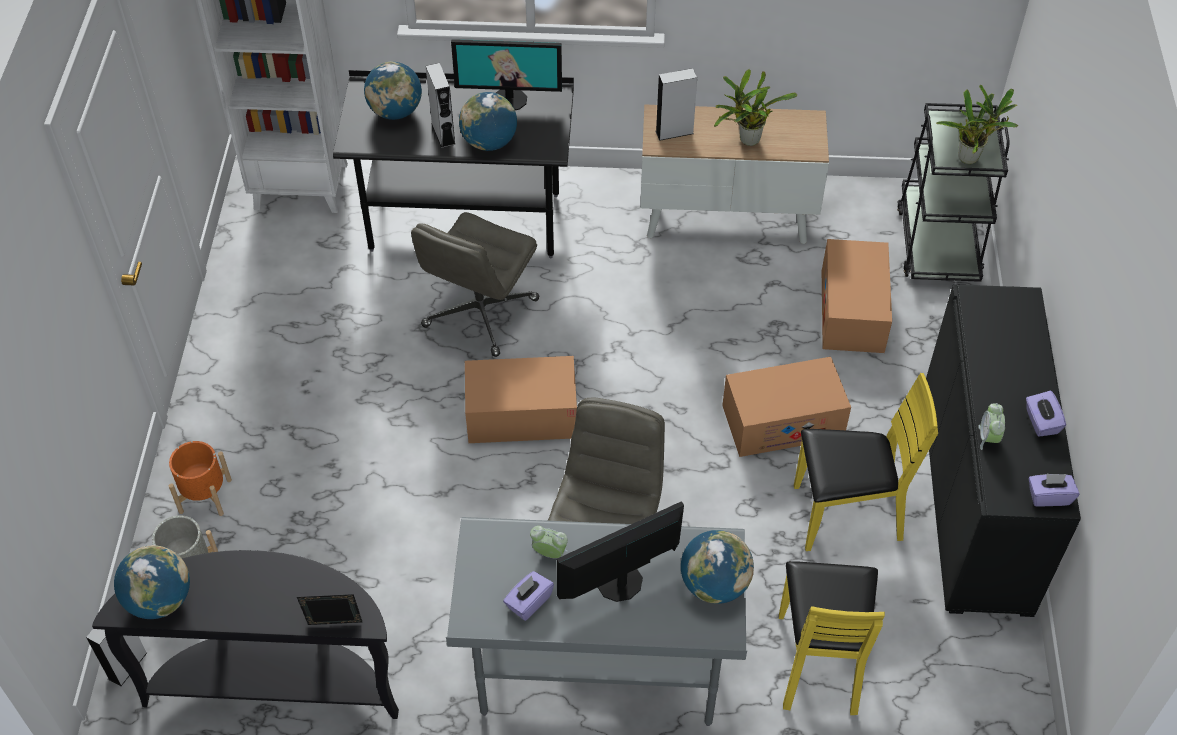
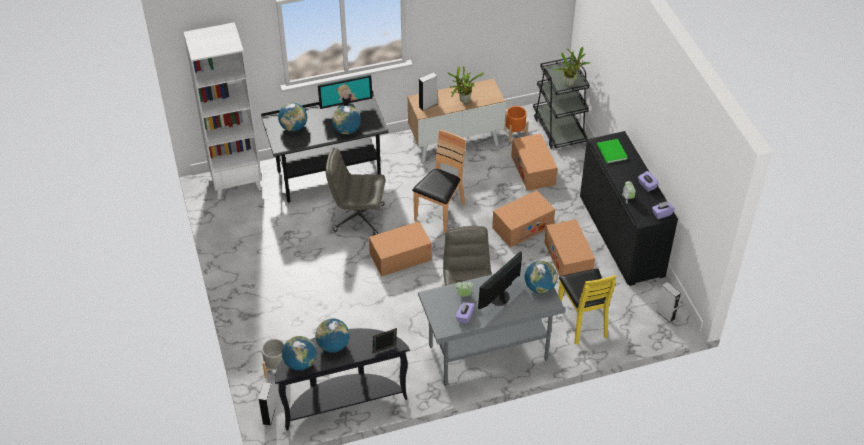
camera: 20 degrees left, 5 degrees down
orange planter [169,441,232,516] -> orange planter moved to [503,106,529,142]
grey office chair [411,212,539,357] -> grey office chair turned 90 degrees clockwise [326,147,385,235]
grey speaker [426,63,456,148] -> grey speaker moved to [656,282,681,323]
yellow chair [794,373,938,551] -> cardboard box [544,219,595,276]
none -> globe [315,319,350,353]
none -> brown chair [412,130,466,233]
none -> green book [597,139,628,163]

